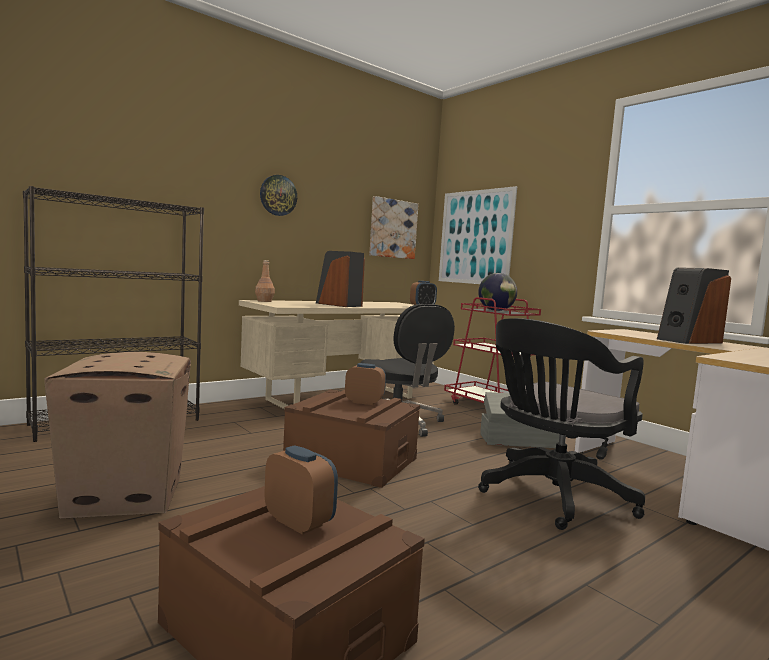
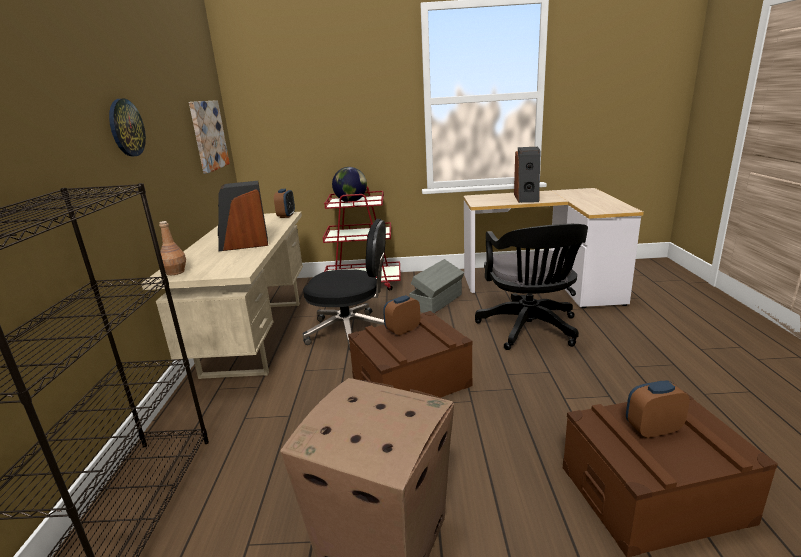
camera: 50 degrees left, 15 degrees up
picture [439,186,517,284] -> none

